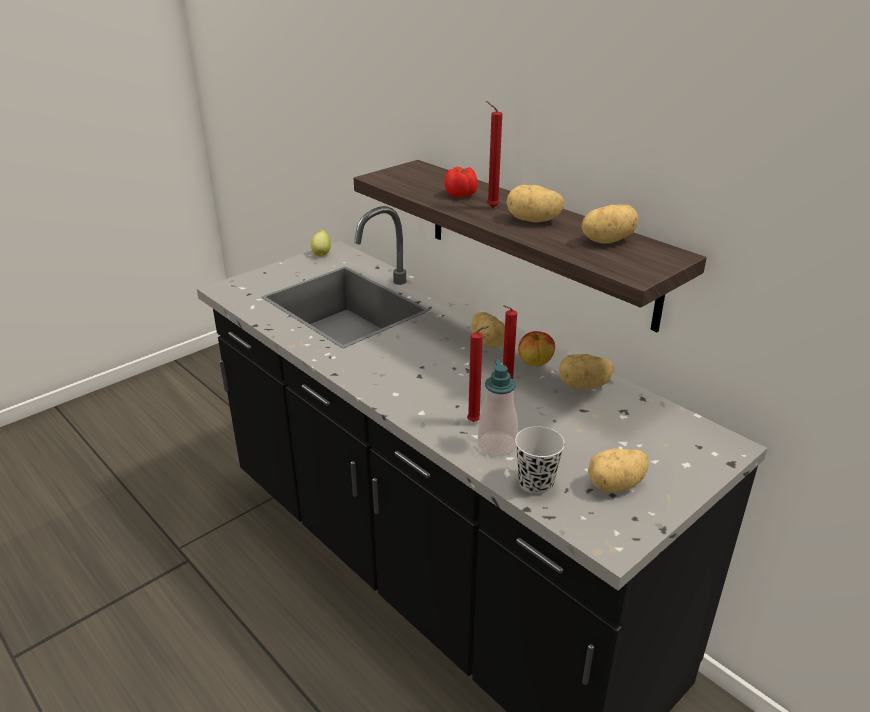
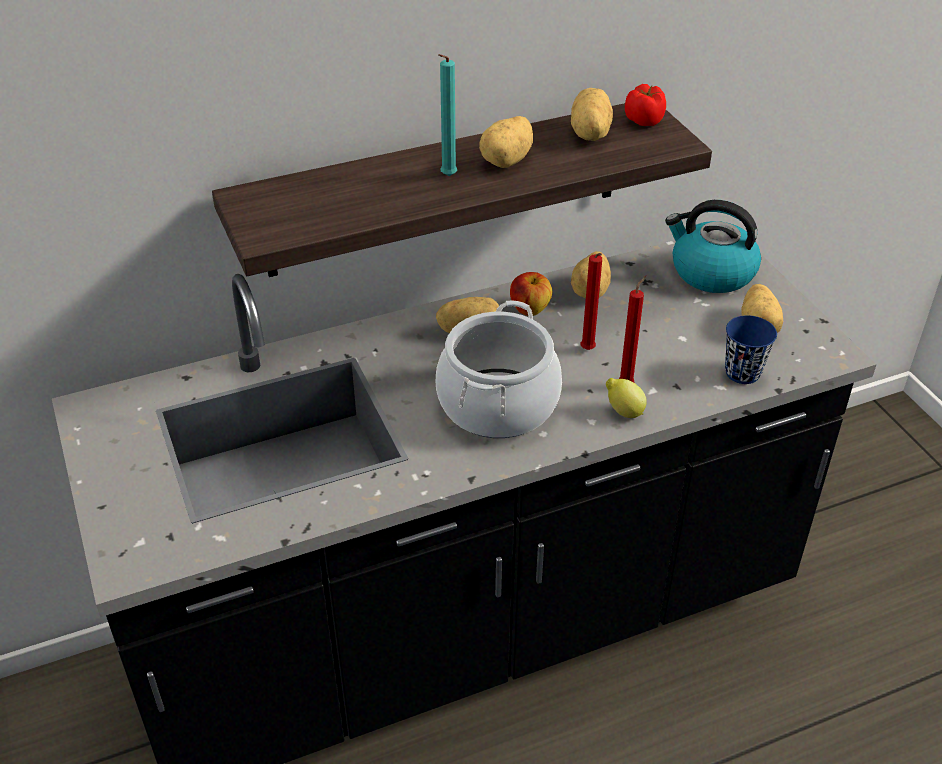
camera: 70 degrees left, 10 degrees up
lemon [311,230,331,257] -> lemon moved to [606,378,647,418]
tomato [444,167,478,198] -> tomato moved to [625,84,666,126]
soap dispenser [478,359,518,456] -> none
red candle [486,101,502,208] -> turquoise candle [438,54,457,176]
black cup [515,426,565,494] -> blue cup [725,315,777,384]
none -> cooking pot [436,300,562,438]
none -> kettle [665,200,761,293]

